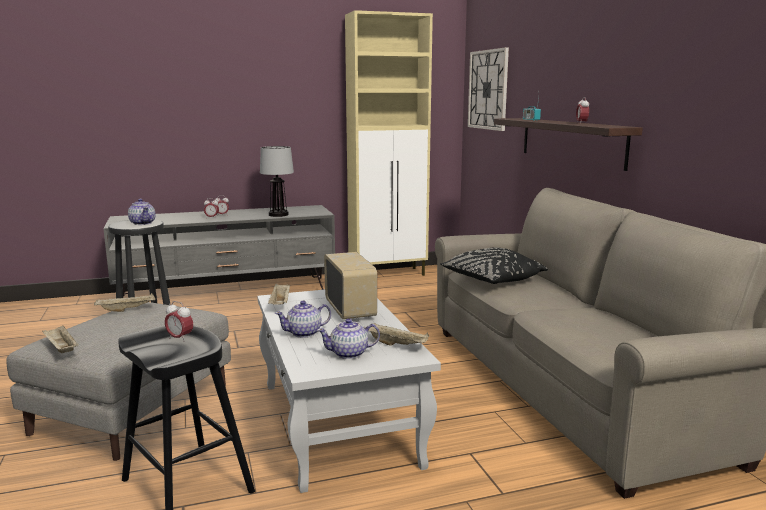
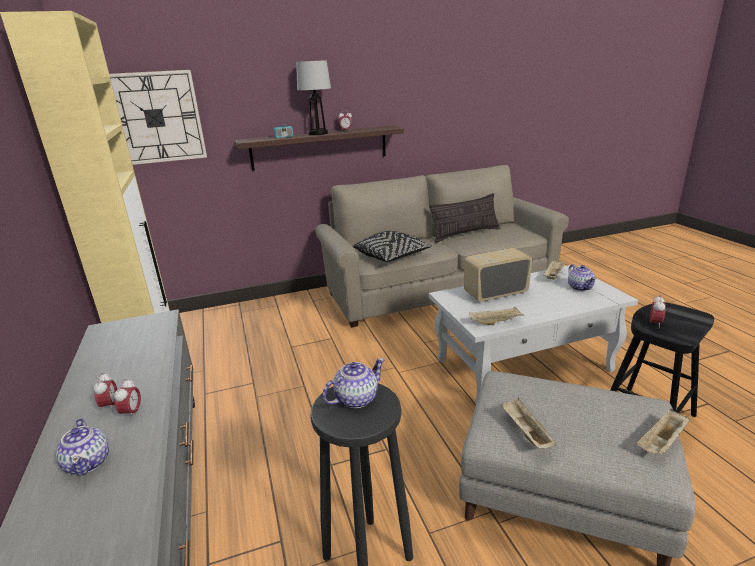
camera: 90 degrees left, 10 degrees up
table lamp [260,146,294,217] -> table lamp moved to [296,60,331,135]
teapot [275,301,331,338] -> teapot moved to [55,418,109,475]
none -> pillow [429,193,500,243]

